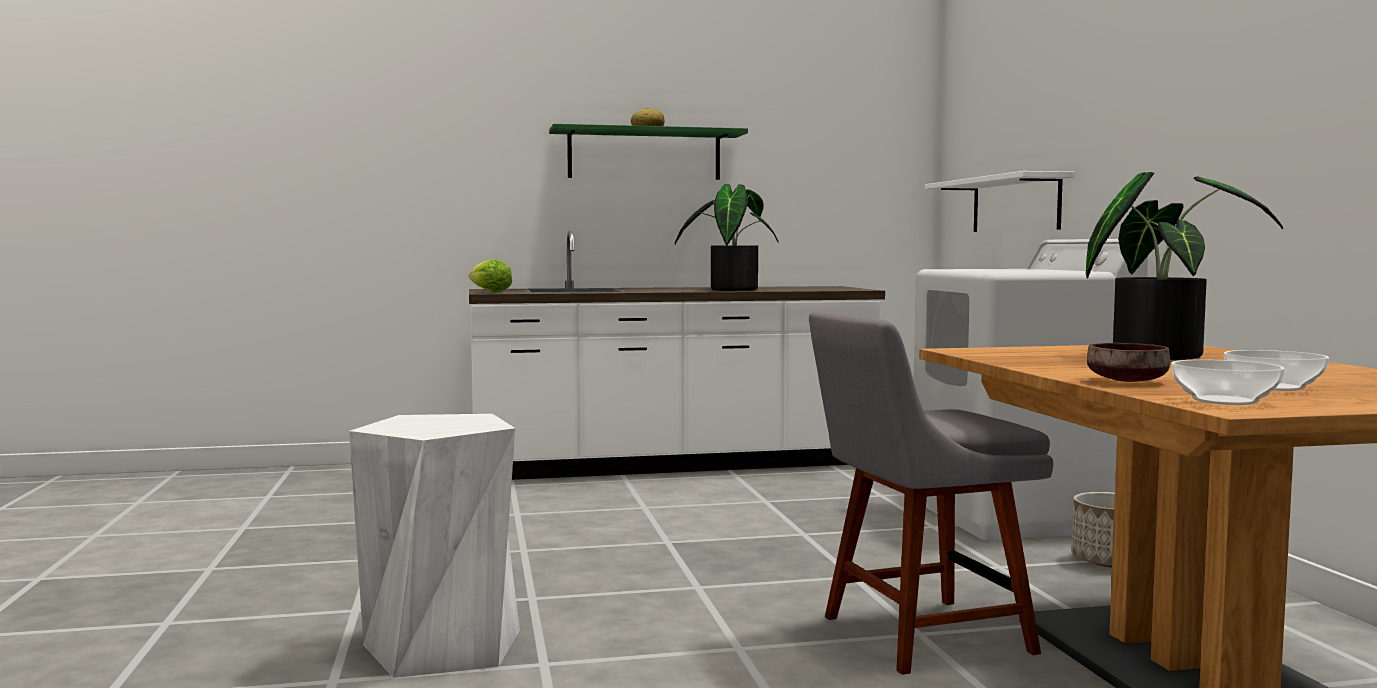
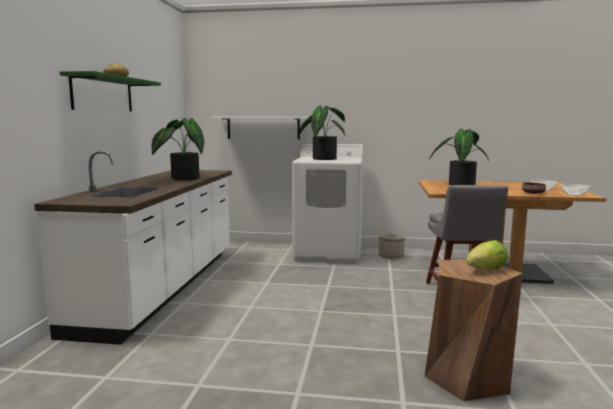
camera: 70 degrees left, 5 degrees up
white stool [349,414,520,678] -> brown stool [425,259,522,401]
lettuce [469,259,512,292] -> lettuce moved to [466,240,508,270]
none -> potted plant [299,105,345,160]

